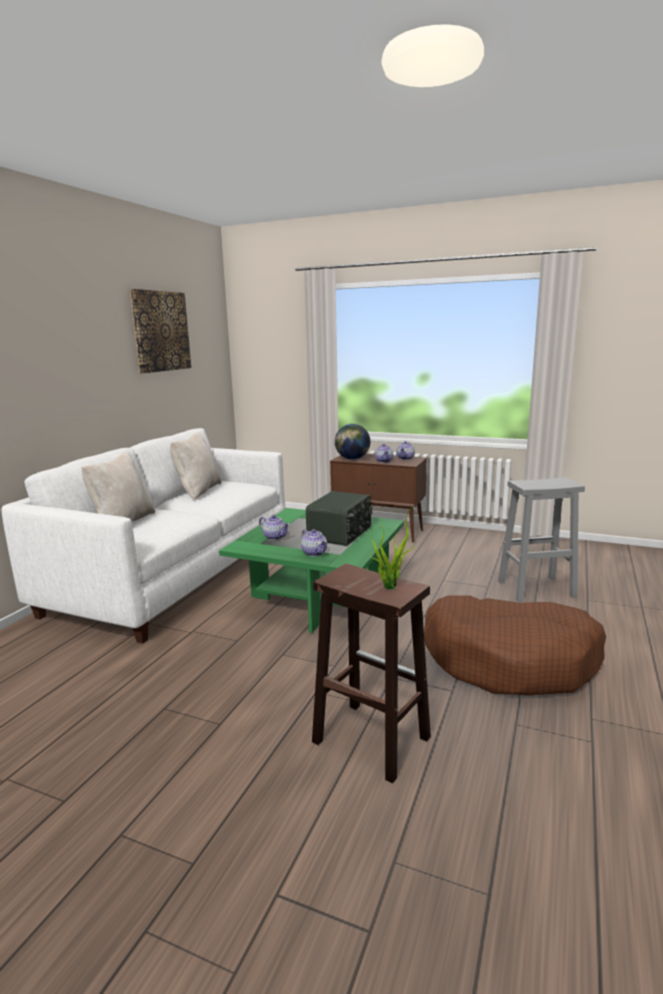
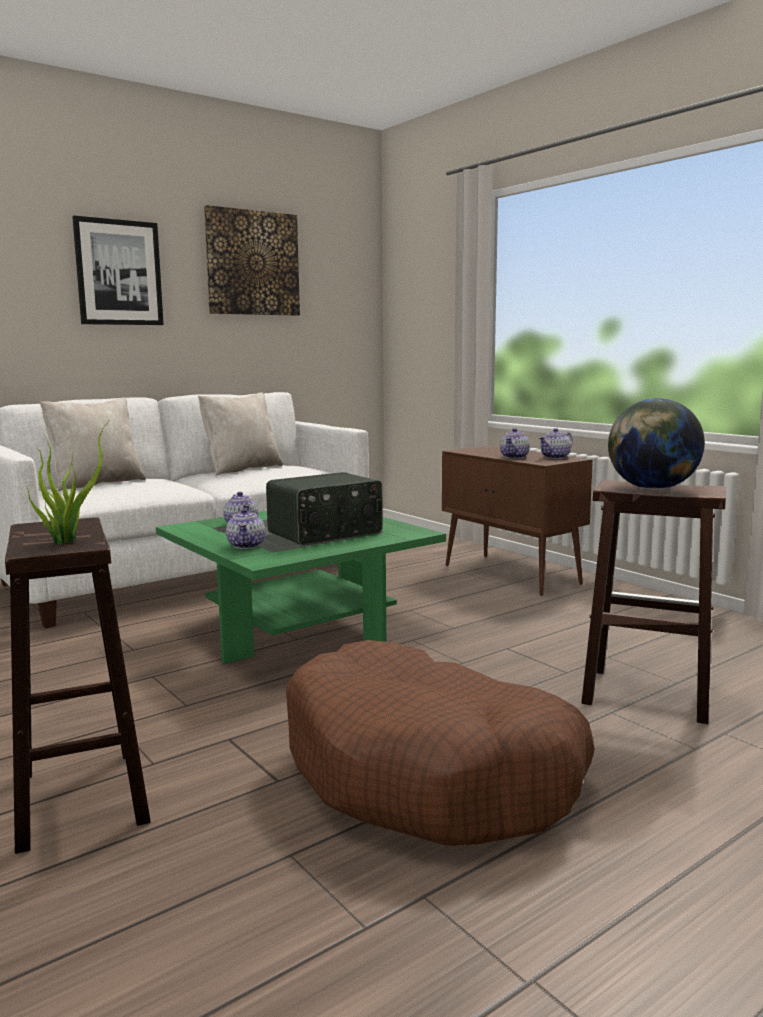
camera: 30 degrees right, 5 degrees down
globe [335,424,370,460] -> globe moved to [608,398,705,490]
grey stool [498,477,585,602] -> brown stool [581,480,726,724]
none -> picture [72,216,164,325]

